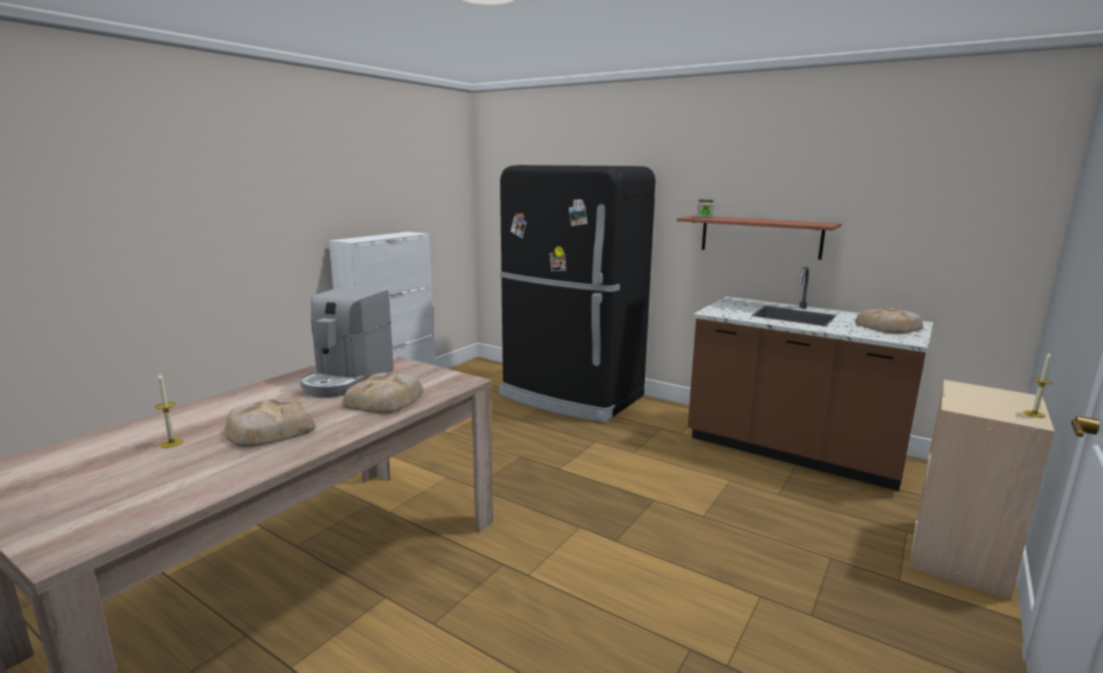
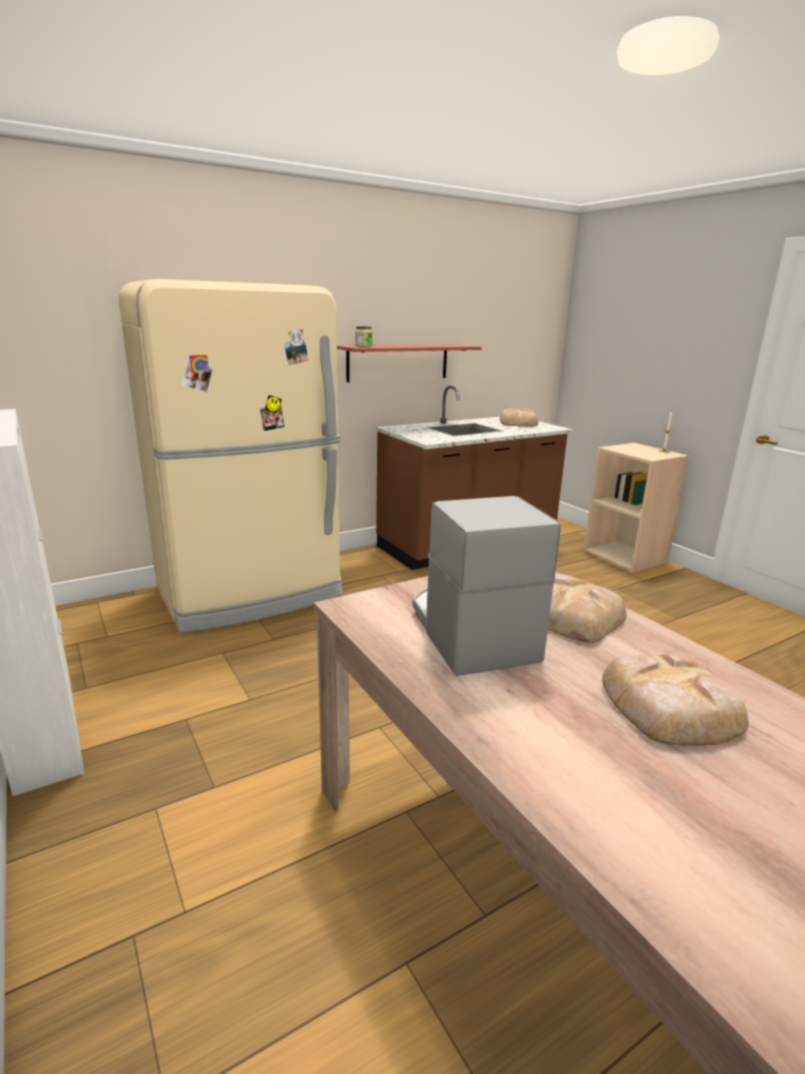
camera: 65 degrees left, 5 degrees up
candle [155,373,184,448] -> none
coffee machine [300,287,394,398] -> coffee machine turned 150 degrees counterclockwise [412,496,561,676]
black fridge [499,165,656,422] -> beige fridge [119,279,342,633]

